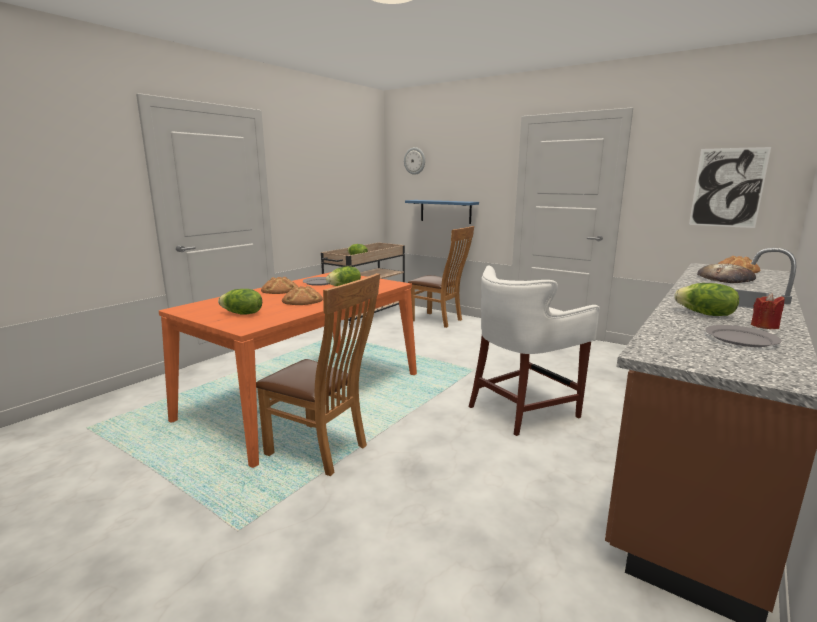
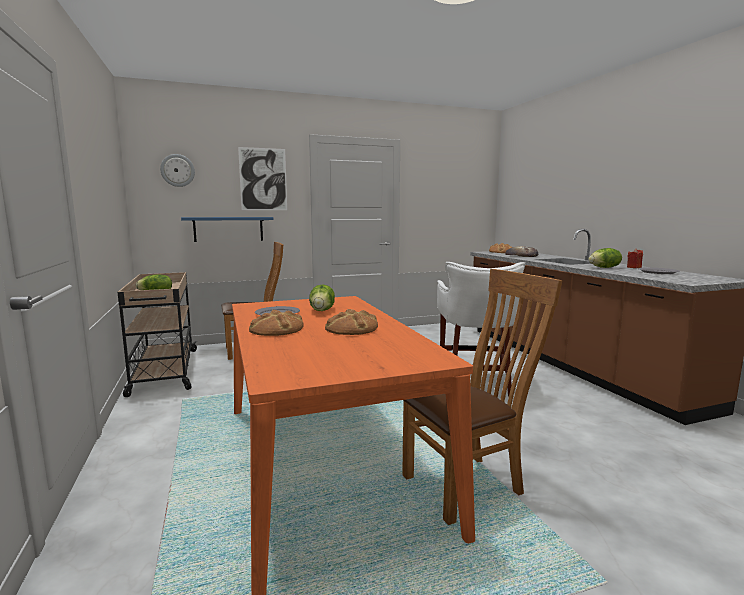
camera: 55 degrees left, 5 degrees down
lettuce [218,289,262,315] -> none
picture [689,147,771,228] -> picture moved to [238,147,287,210]

